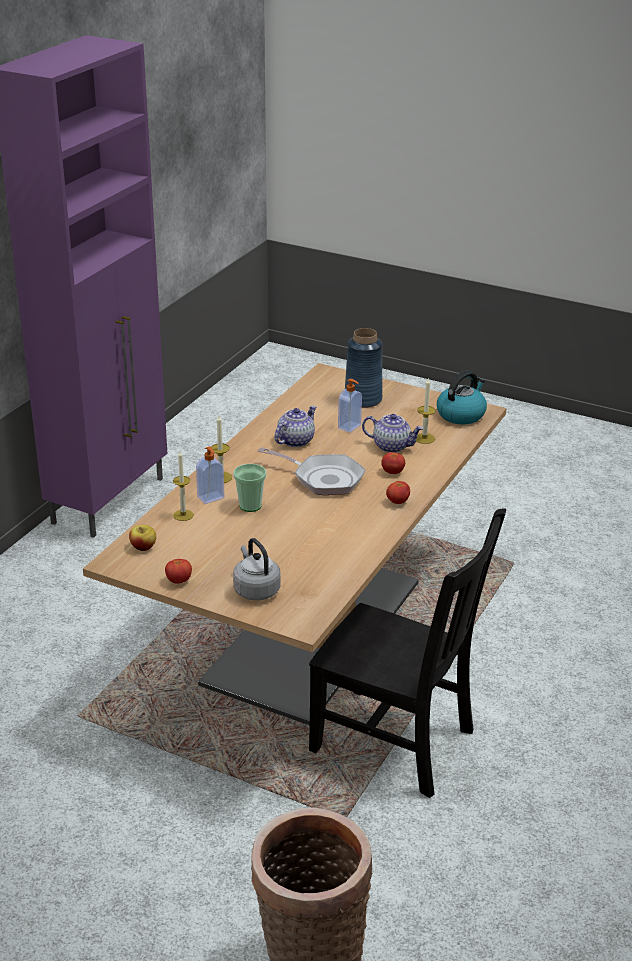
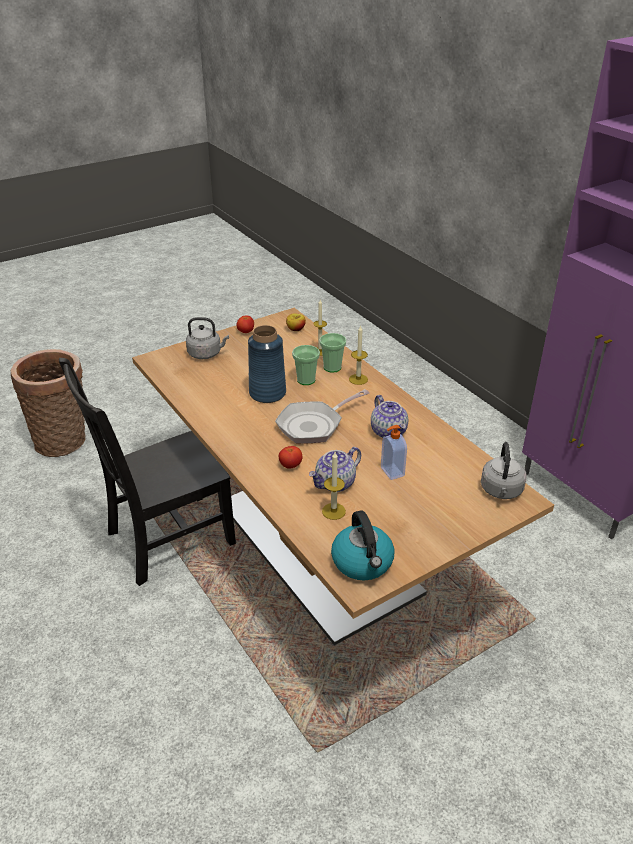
camera: 120 degrees right, 5 degrees up
soap dispenser [196,446,224,504] -> cup [319,333,346,373]
blue vase [345,328,382,408] -> blue vase moved to [248,325,286,403]
tomato [386,481,410,504] -> none
none -> grey kettle [481,442,527,499]

